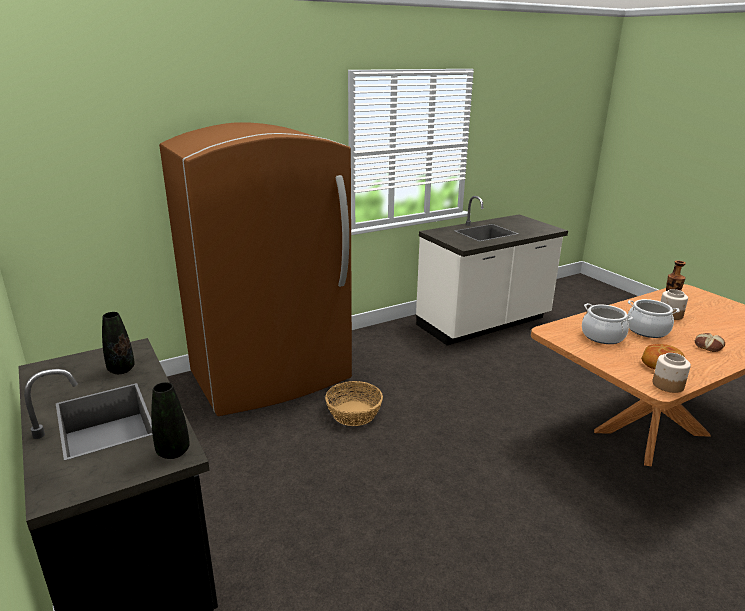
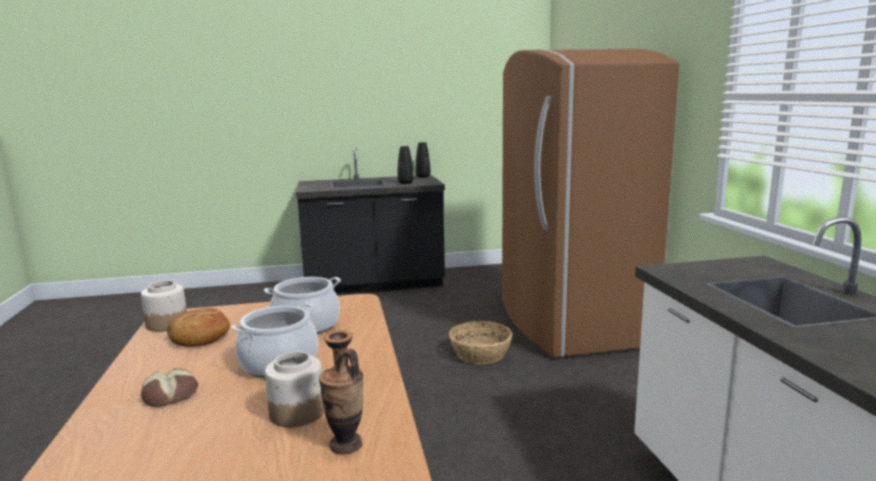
camera: 110 degrees right, 10 degrees down
black vase [151,382,190,459] -> black vase moved to [416,142,430,178]

